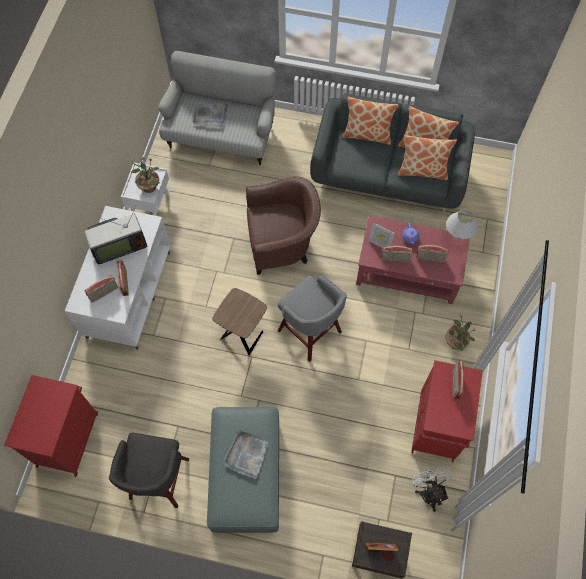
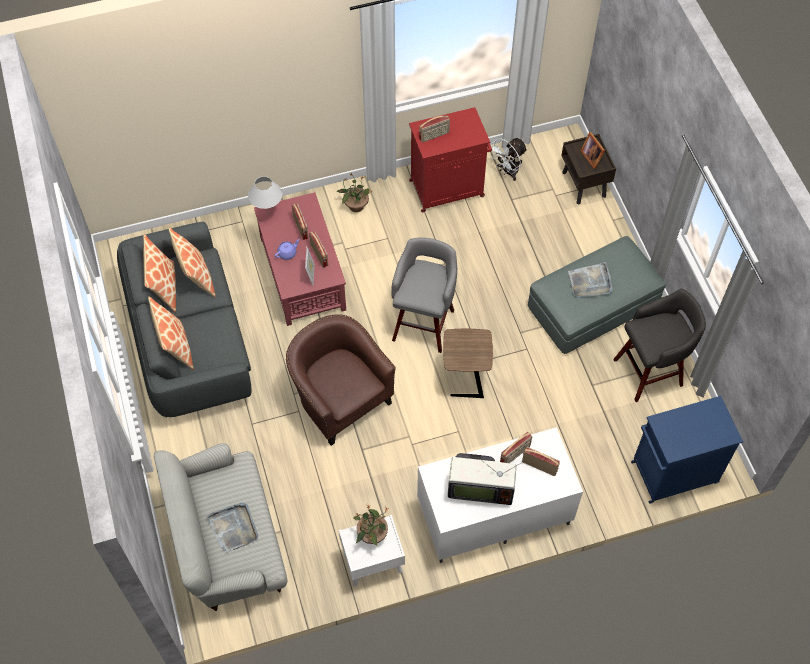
camera: 120 degrees left, 5 degrees down
red cabinet [4,375,98,477] -> blue cabinet [631,396,743,504]
television [84,207,147,264] -> television turned 150 degrees clockwise [448,453,522,505]

